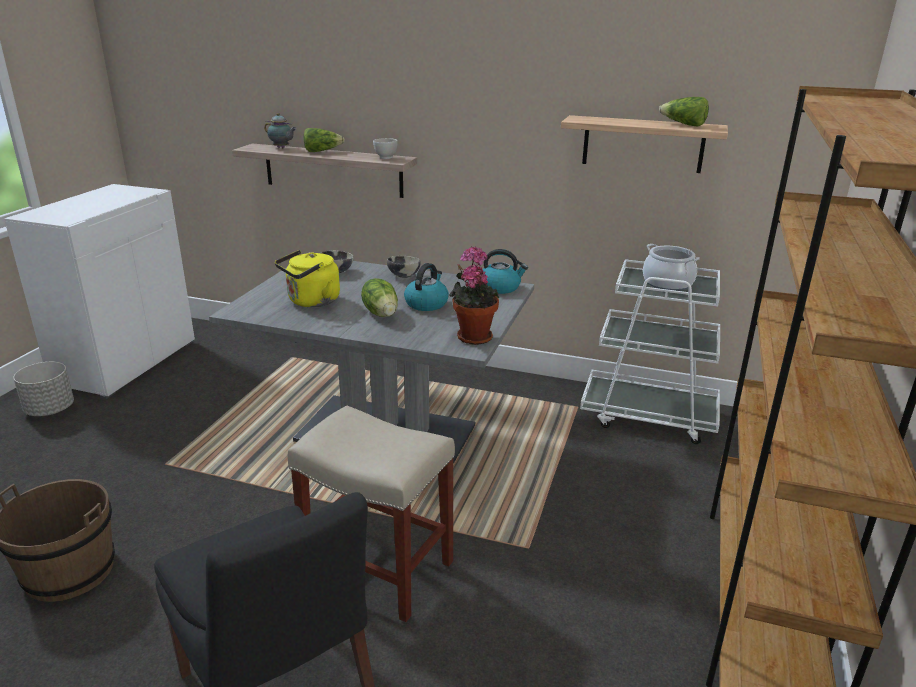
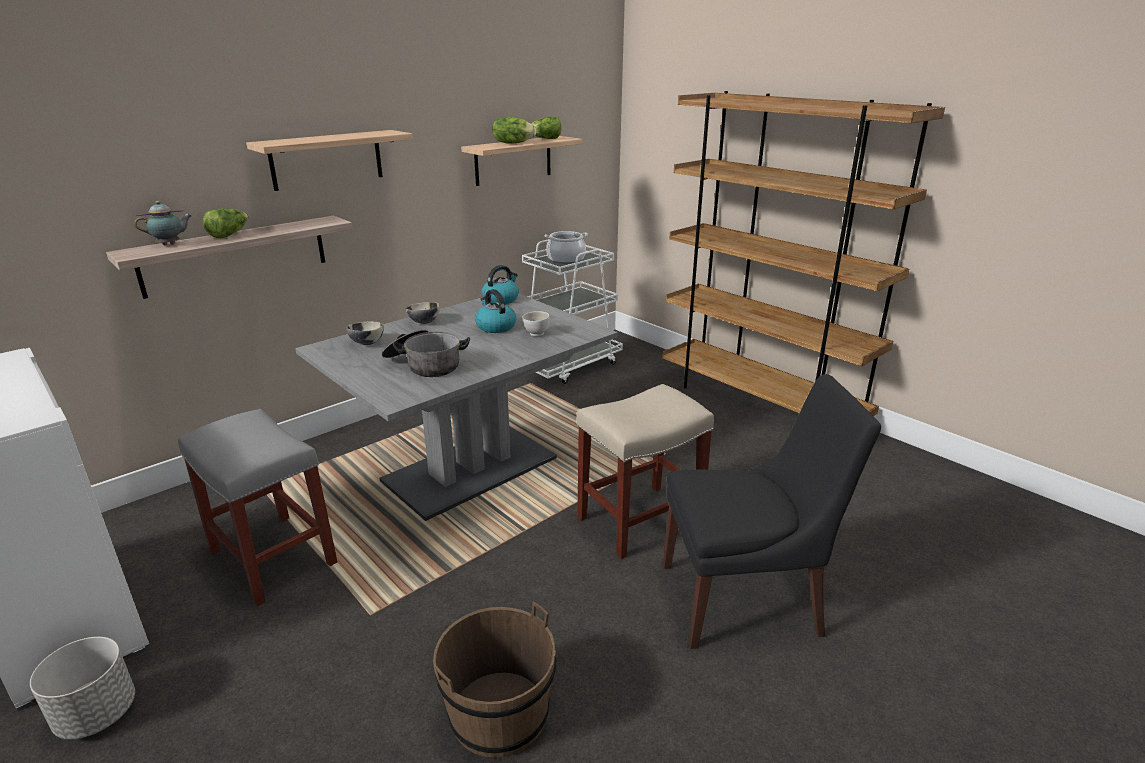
camera: 60 degrees left, 0 degrees up
yellow kettle [275,250,340,307] -> cooking pot [382,330,470,377]
lettuce [361,278,398,317] -> lettuce moved to [493,117,536,144]
white bowl [373,138,398,159] -> white bowl moved to [523,311,549,336]
potted plant [449,246,499,345] -> none
none -> grey stool [178,409,337,606]
none -> shelf [246,130,413,191]

